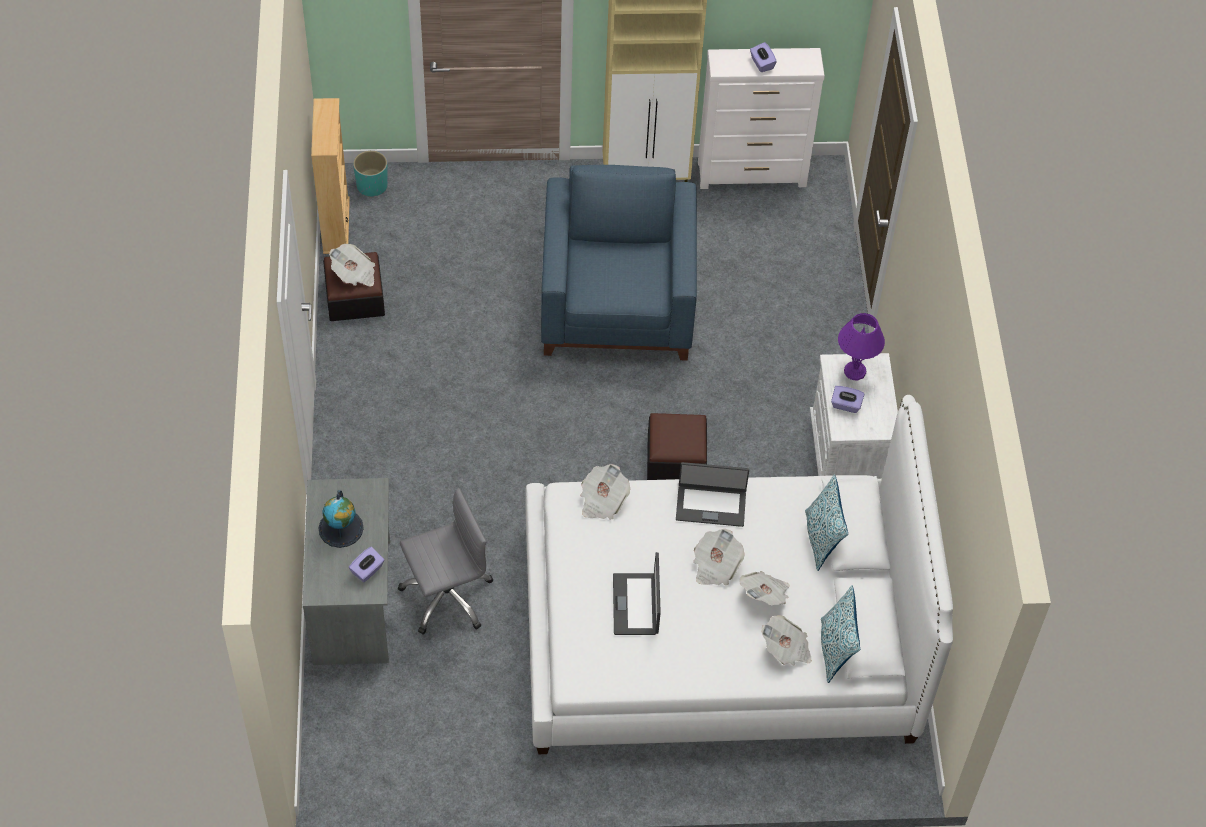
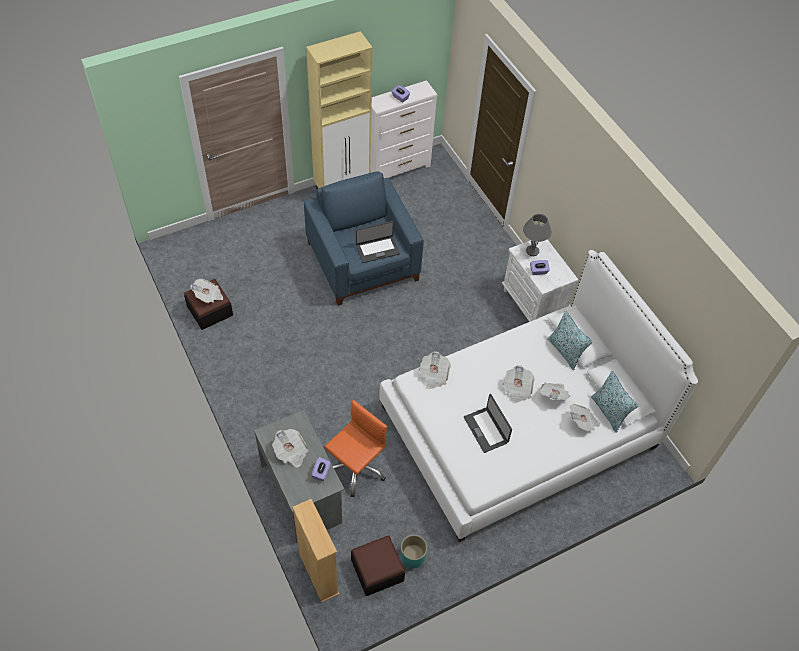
camera: 25 degrees left, 0 degrees up
beige bookcase [311,98,350,254] -> beige bookcase moved to [292,499,339,602]
globe [318,490,364,548] -> newspaper [272,429,309,468]
turquoise planter [353,150,388,197] -> turquoise planter moved to [401,535,427,569]
grey office chair [398,488,493,635] -> orange office chair [324,400,387,497]
ottoman [647,413,707,480] -> ottoman moved to [351,535,405,596]
laptop [676,462,749,527] -> laptop moved to [356,221,400,263]
purple table lamp [838,313,885,381] -> grey table lamp [523,214,552,256]

